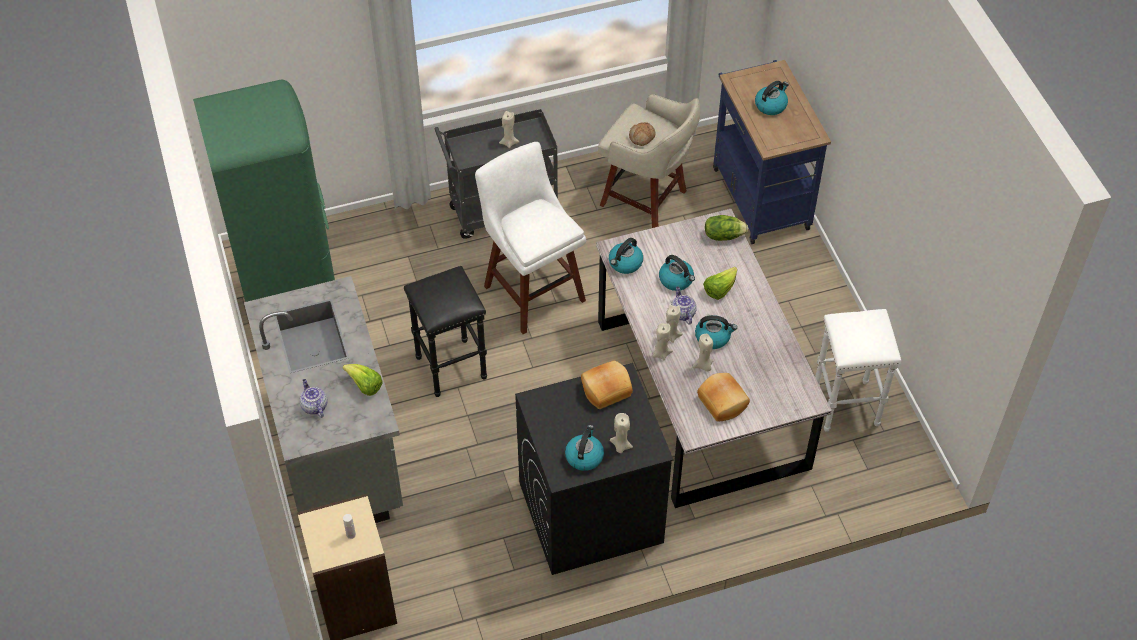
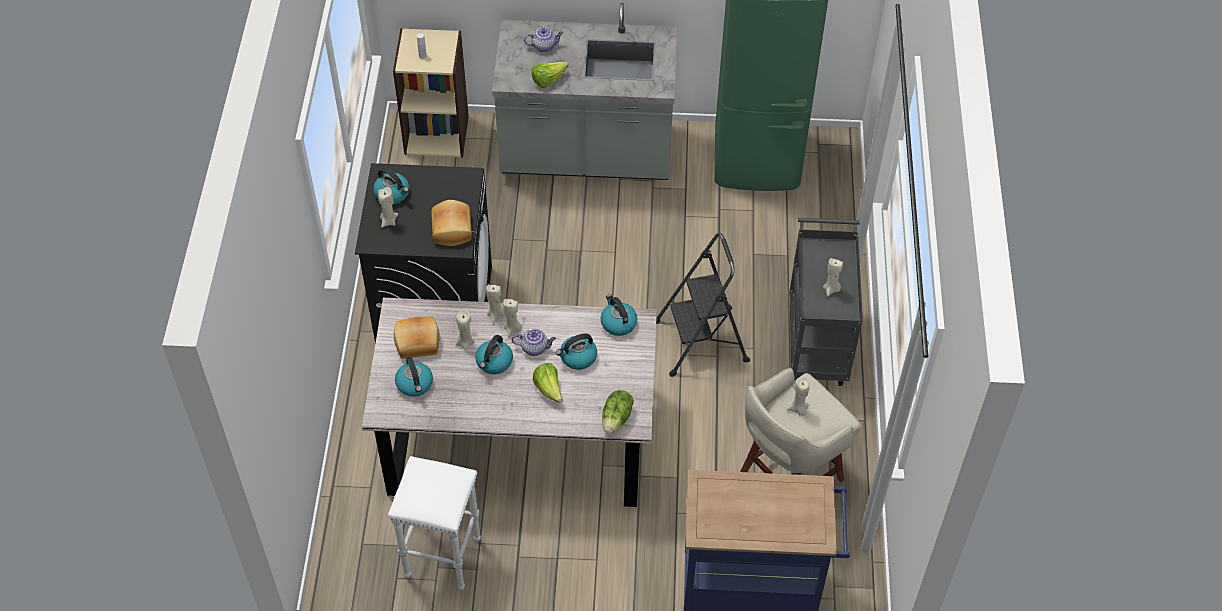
camera: 110 degrees right, 0 degrees up
black stool [404,266,487,397] -> none
white stool [475,142,586,334] -> black step ladder [656,233,750,377]
bread [629,122,656,146] -> beige candle [787,377,810,416]
kettle [755,81,789,115] -> kettle moved to [395,357,433,397]

